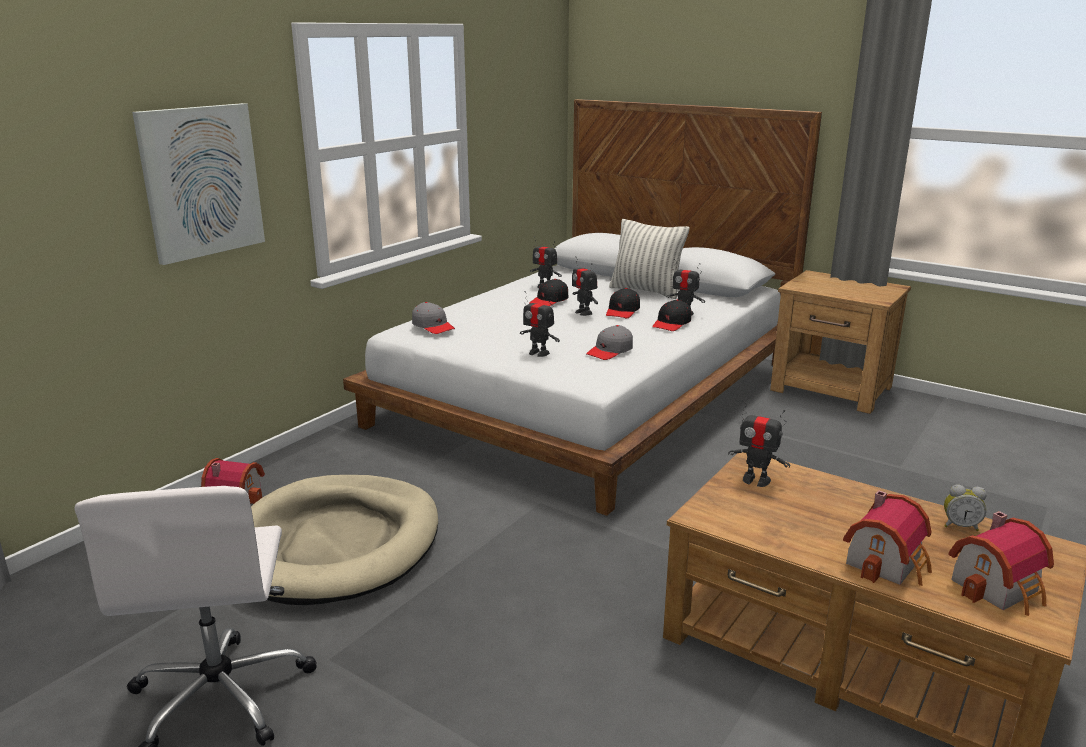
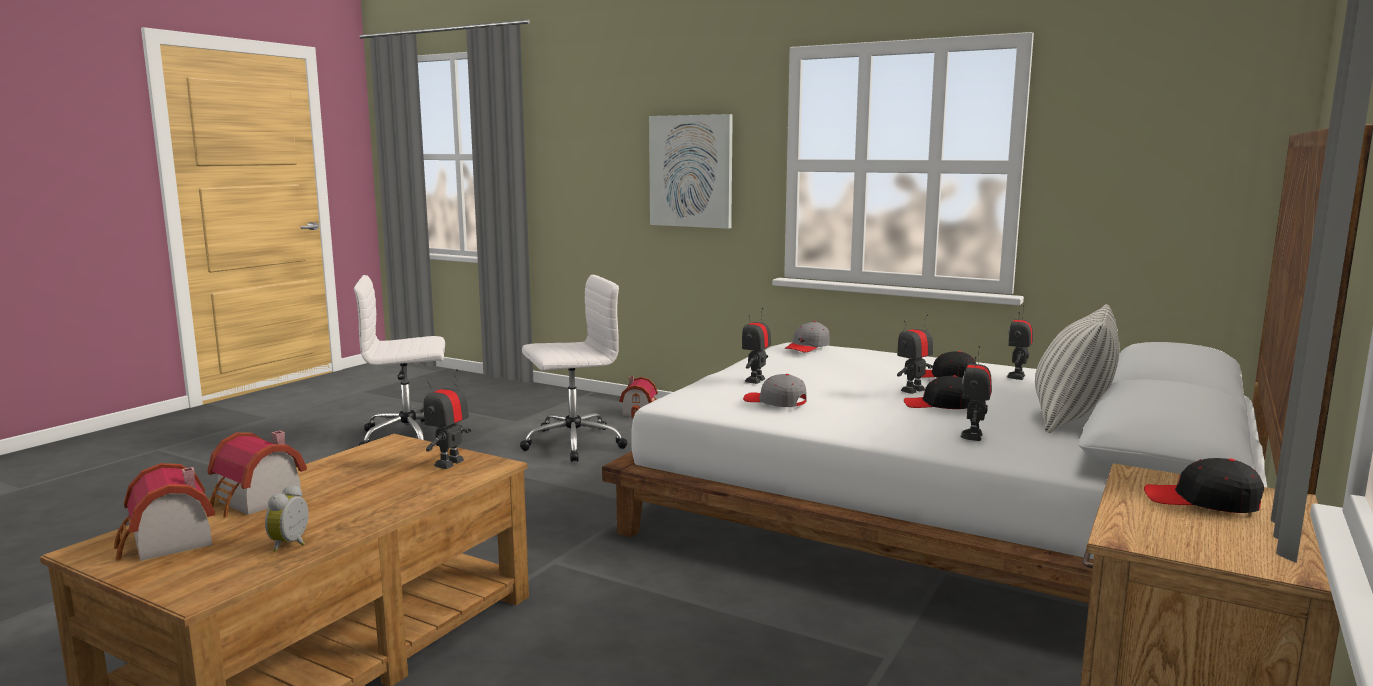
camera: 85 degrees right, 10 degrees down
beige dog bed [251,475,438,605] -> white office chair [520,275,627,462]
black cap [652,299,691,331] -> black cap moved to [1144,458,1264,513]

